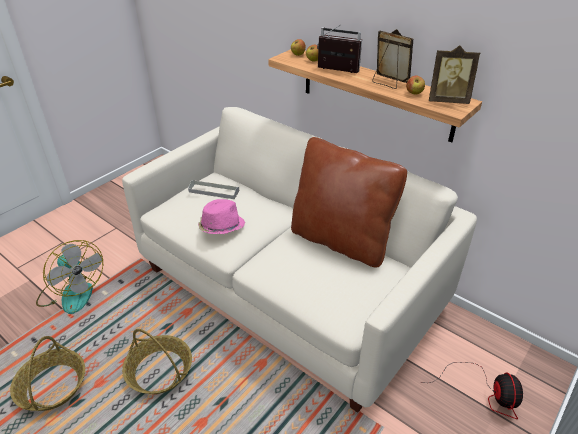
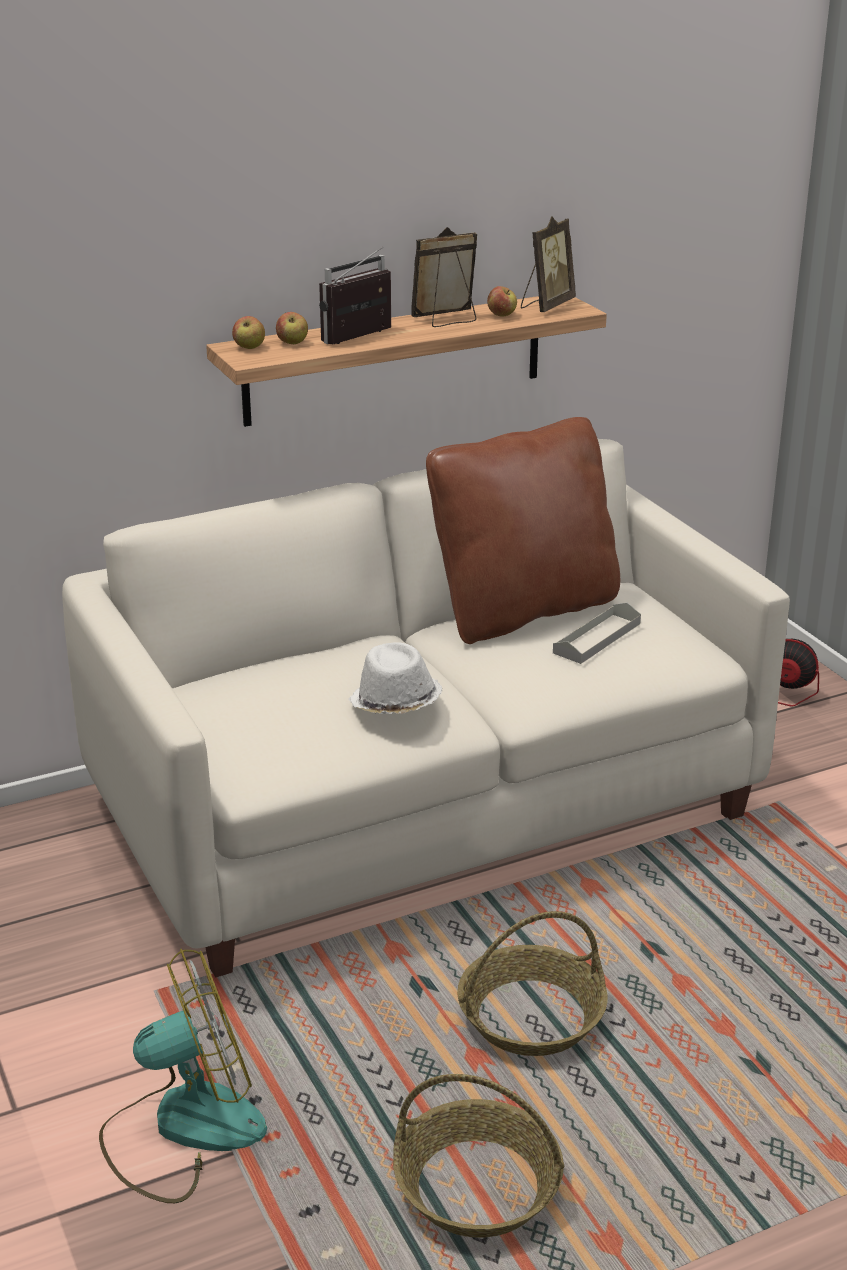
camera: 65 degrees left, 10 degrees down
grey tray [188,180,239,199] -> grey tray moved to [553,603,641,664]
pink hat [198,199,245,234] -> white hat [348,642,442,714]

